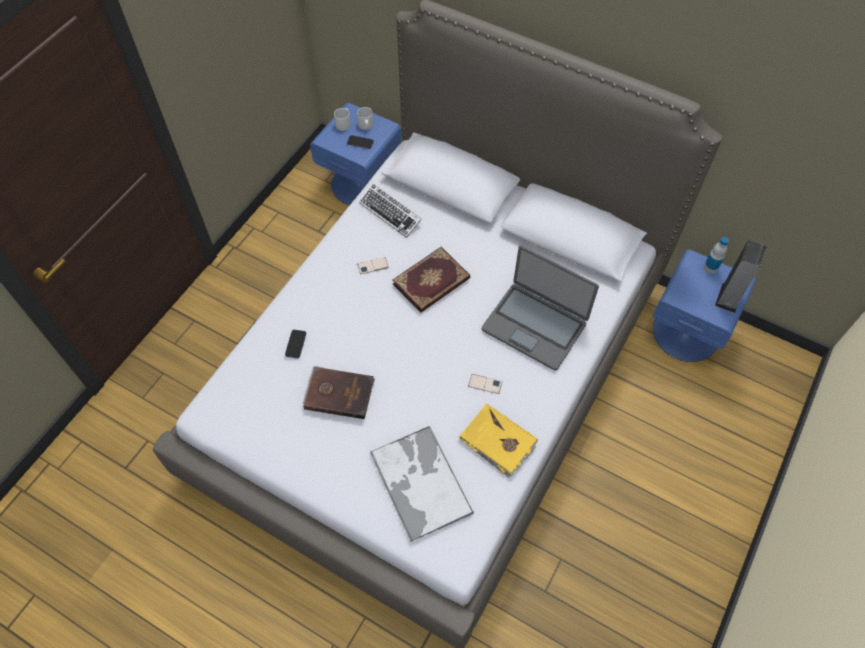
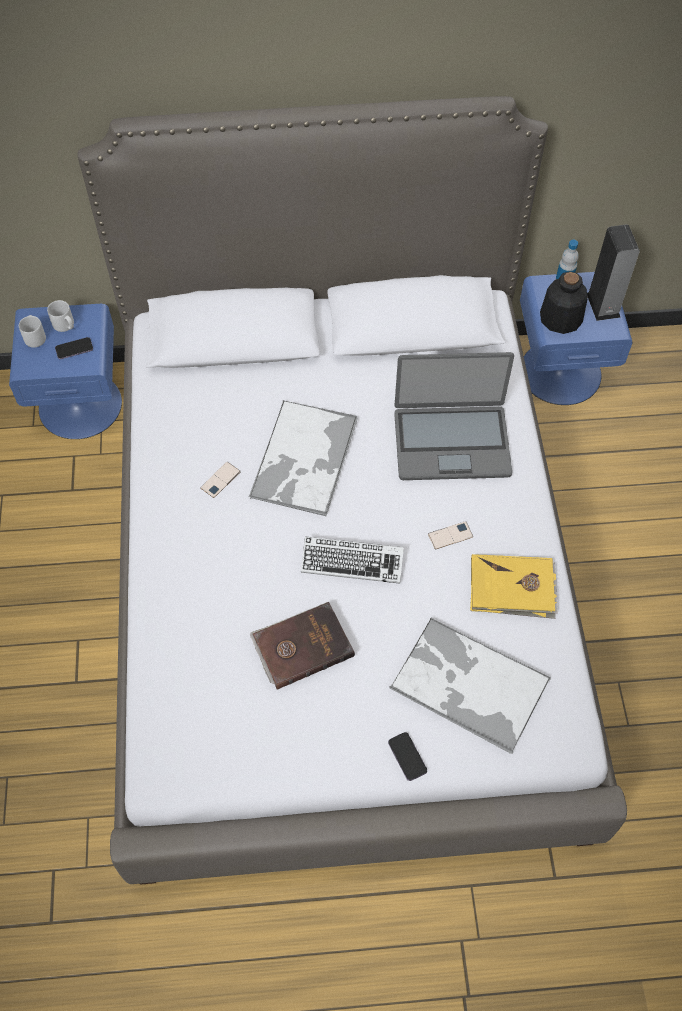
camera: 35 degrees left, 0 degrees up
phone [285,330,306,358] -> phone moved to [388,732,427,781]
keyboard [359,184,422,238] -> keyboard moved to [301,536,404,584]
book [392,247,470,313] -> tray [249,400,358,516]
none -> bottle [540,271,588,334]

